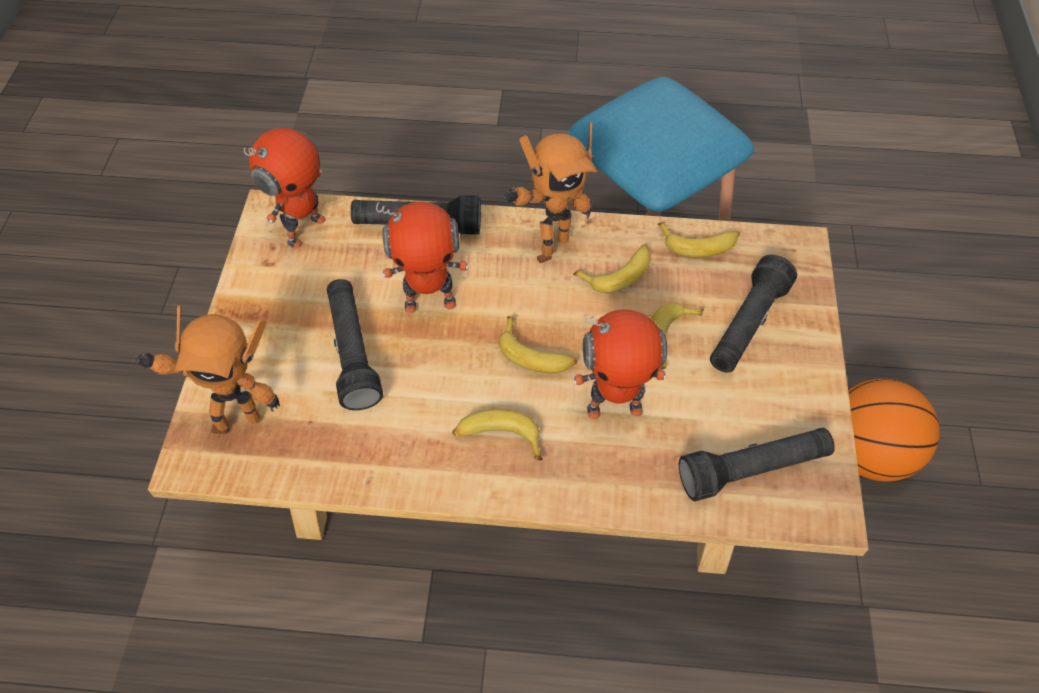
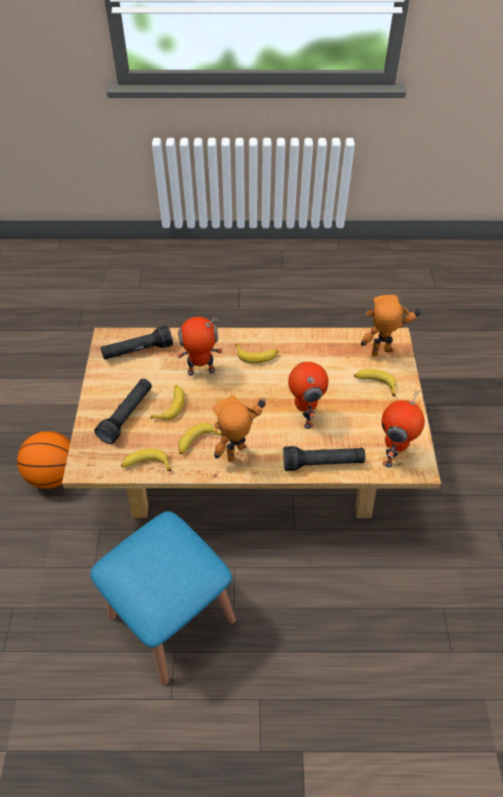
camera: 175 degrees right, 5 degrees down
black flashlight [327,279,383,410] -> none
toy robot [376,202,469,313] -> toy robot turned 90 degrees clockwise [288,362,328,429]
banana [499,316,577,373] -> banana moved to [354,369,397,396]

